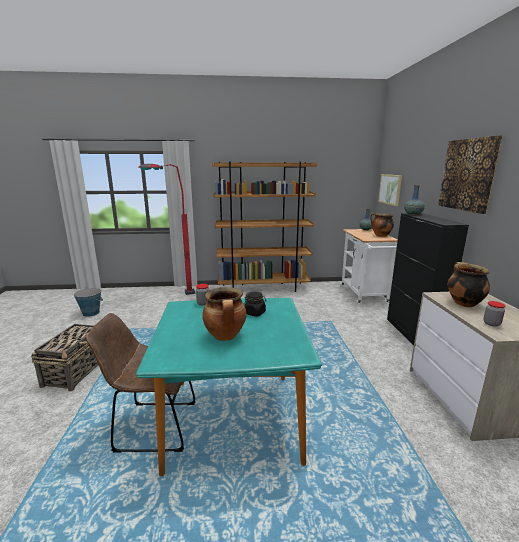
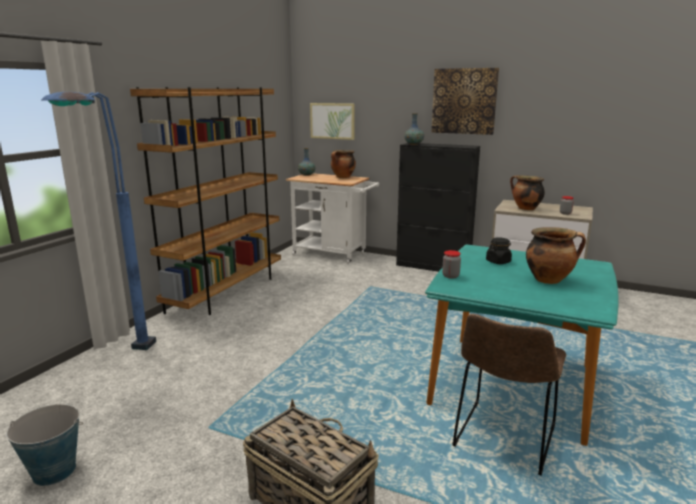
camera: 60 degrees left, 0 degrees up
red floor lamp [139,164,195,295] -> blue floor lamp [42,92,156,350]

